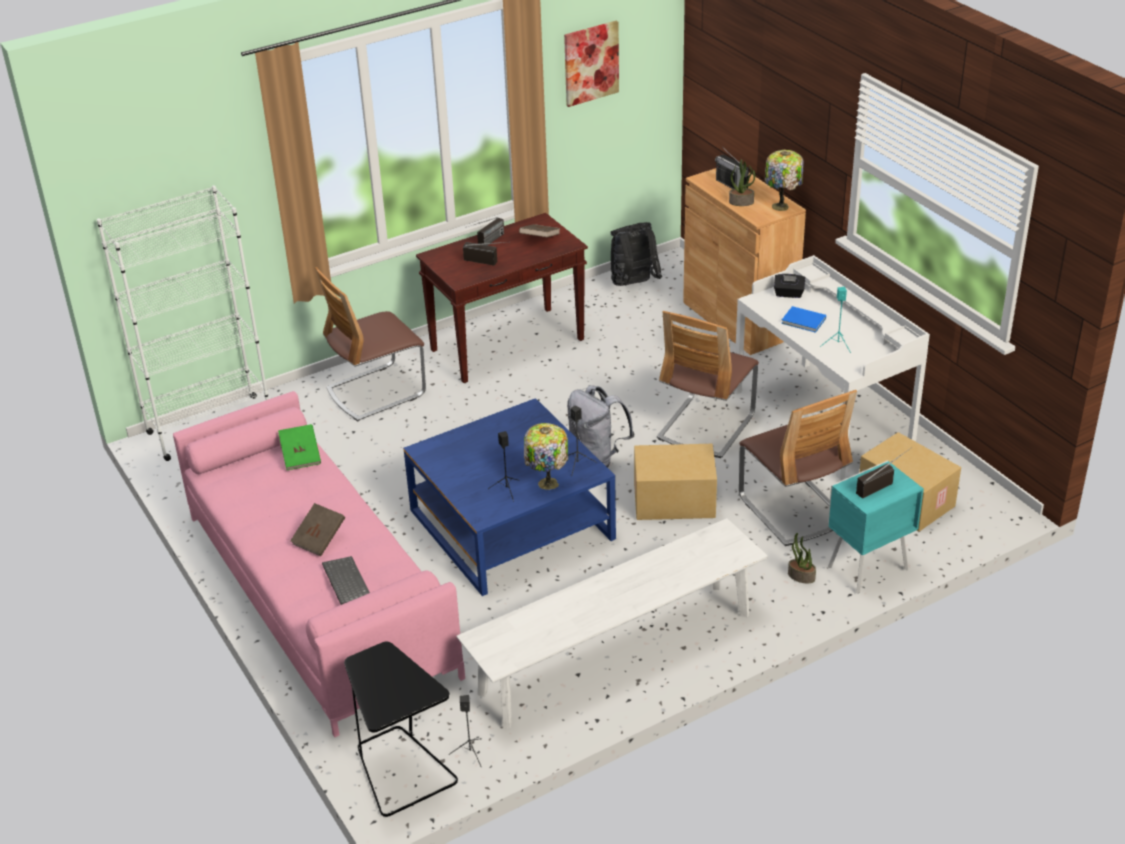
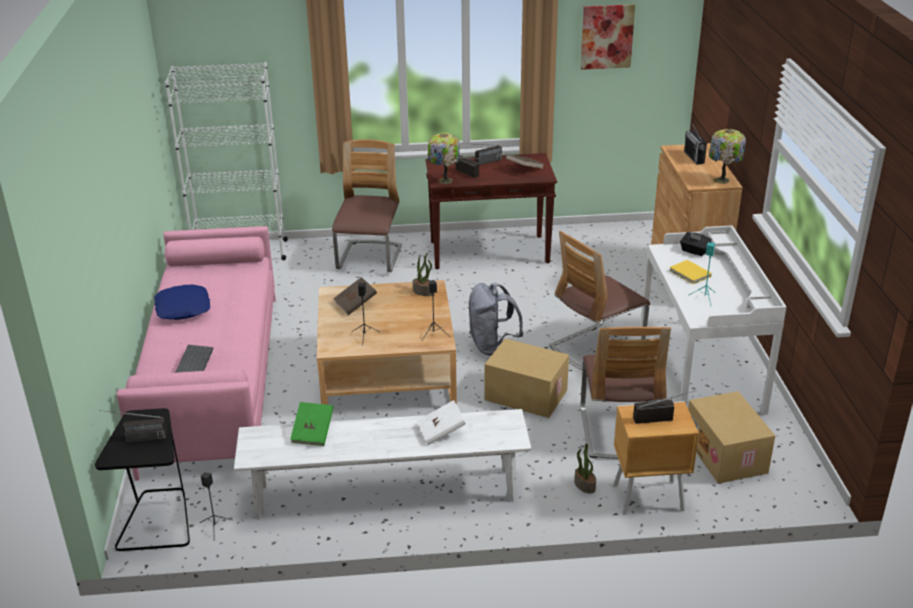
camera: 25 degrees right, 5 degrees down
green book [278,424,321,470] -> green book moved to [290,402,334,446]
brown book [290,503,345,556] -> brown book moved to [333,277,377,315]
chair [315,267,426,421] -> chair turned 105 degrees clockwise [332,139,402,272]
blue coffee table [403,398,616,596] -> beige coffee table [317,280,457,405]
table lamp [524,423,568,490] -> table lamp moved to [428,133,460,184]
black backpack [611,222,662,286] -> none
potted plant [729,159,755,206] -> potted plant moved to [413,253,432,296]
blue book [781,306,826,333] -> yellow book [669,260,712,284]
turquoise nightstand [828,461,924,593] -> brown nightstand [613,401,699,516]
none -> radio [99,410,167,442]
none -> blue pillow [154,285,210,320]
none -> white book [417,400,466,445]

